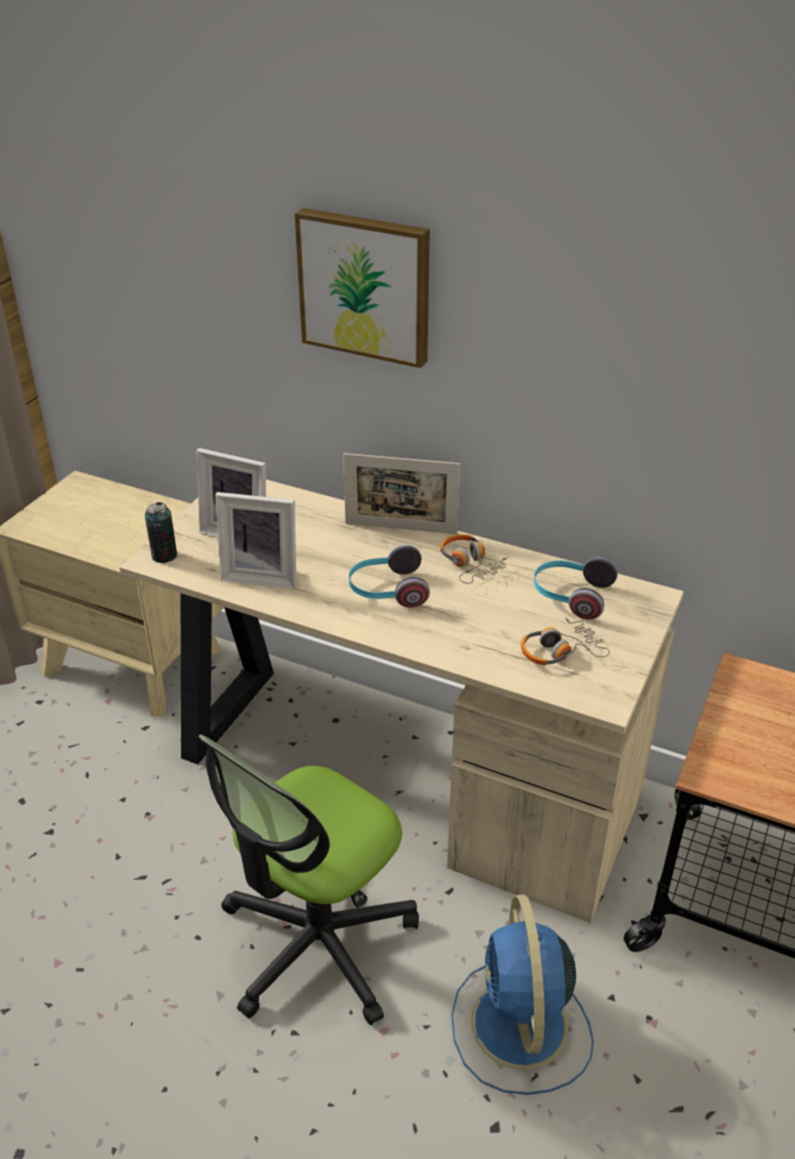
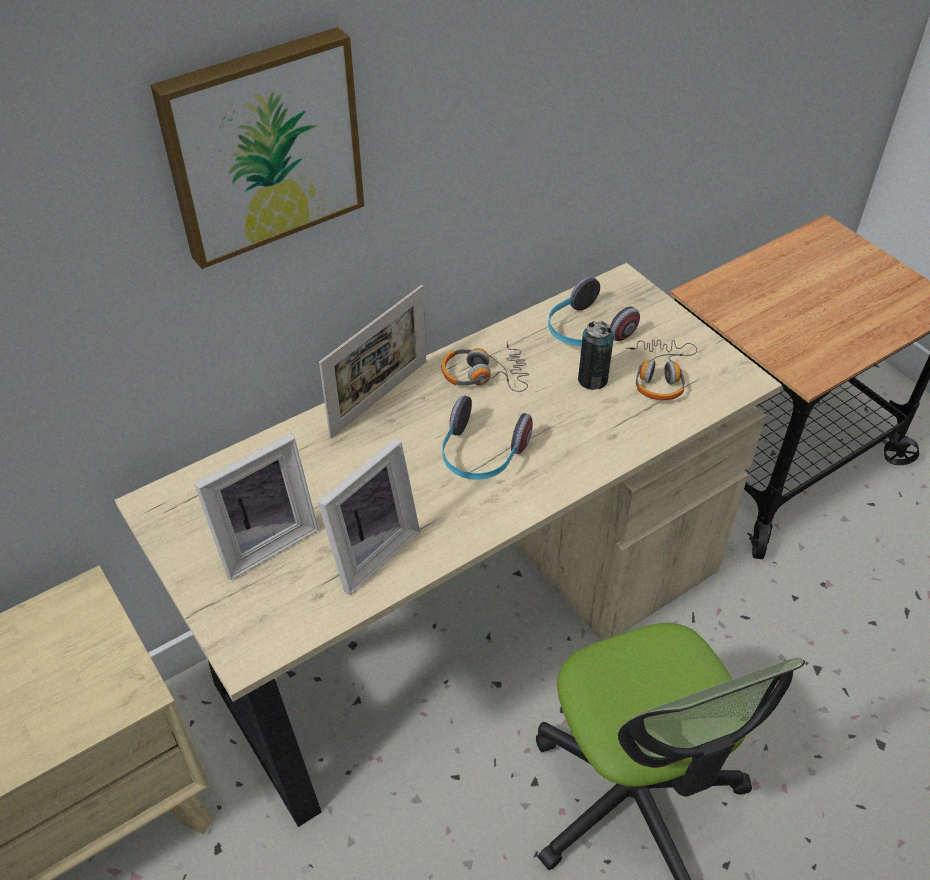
camera: 60 degrees left, 10 degrees up
can [145,502,177,563] -> can moved to [578,321,614,390]
blue fan [451,895,594,1095] -> none

